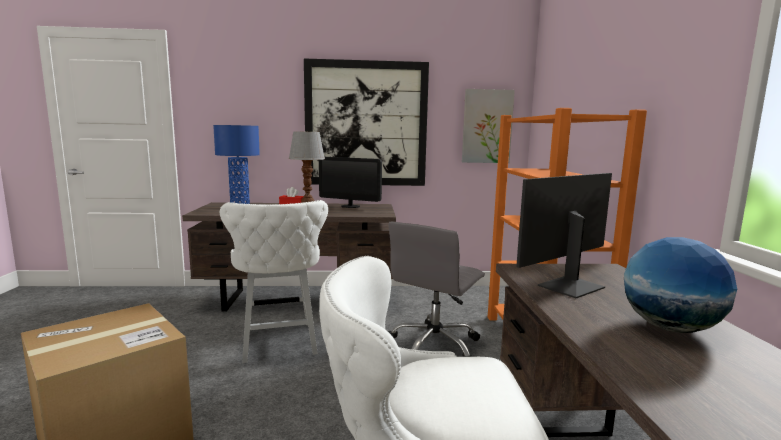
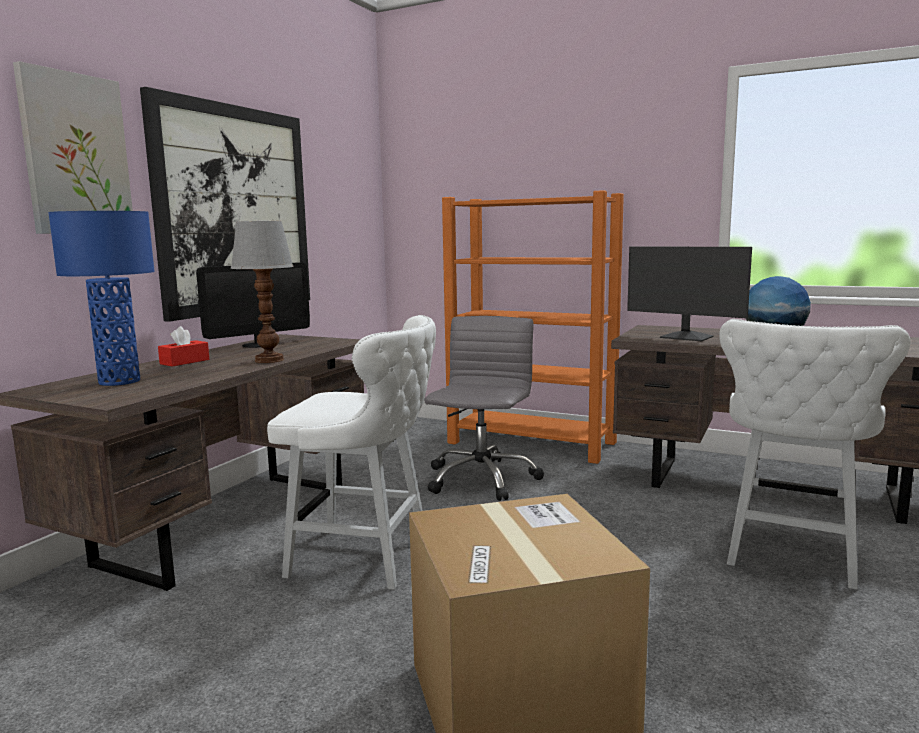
camera: 60 degrees left, 0 degrees up
grey office chair [388,222,485,357] -> grey office chair turned 135 degrees counterclockwise [424,316,544,501]
picture [462,89,515,163] -> picture moved to [13,61,133,234]
monitor [516,173,612,298] -> monitor turned 45 degrees counterclockwise [627,247,752,341]

